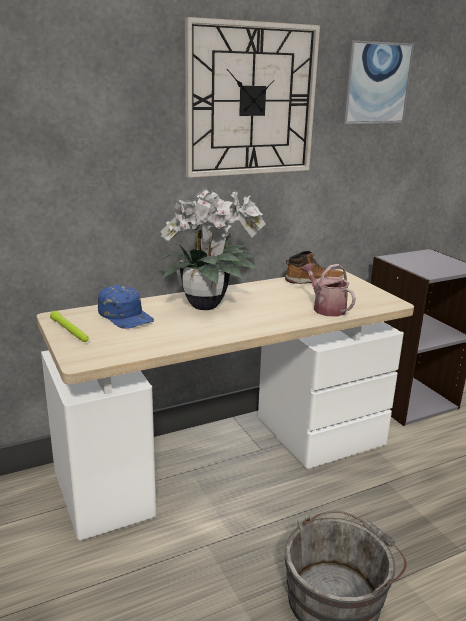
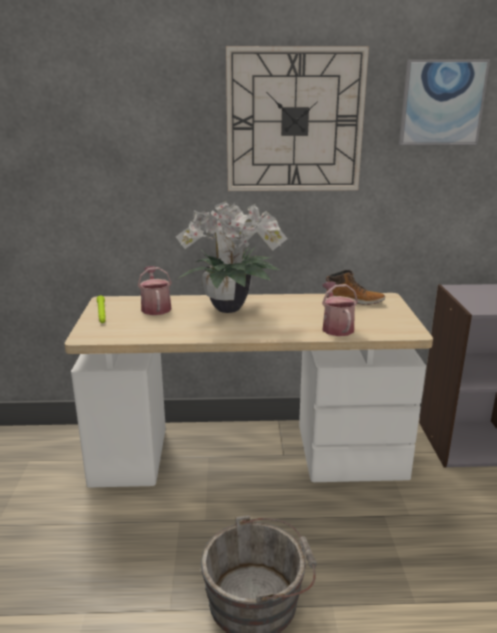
camera: 25 degrees right, 0 degrees up
blue cap [98,285,154,329] -> watering can [138,266,172,315]

